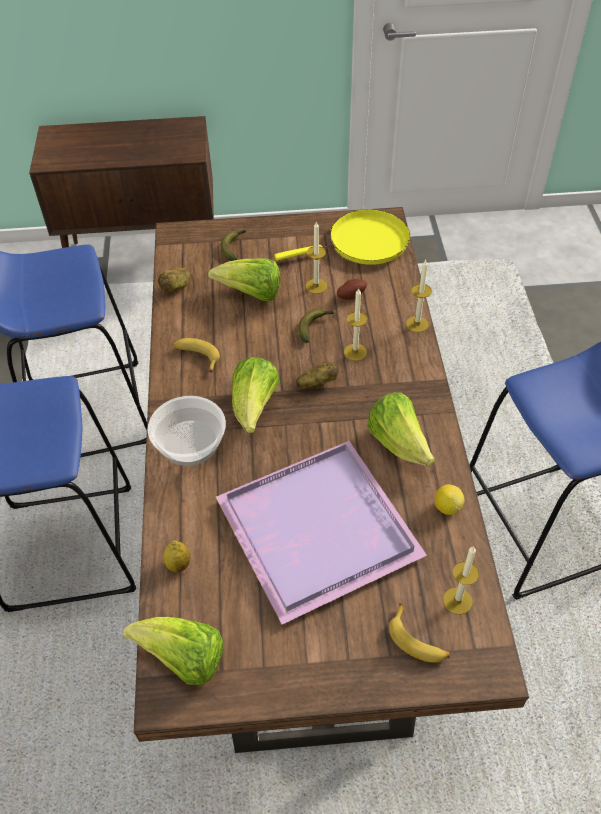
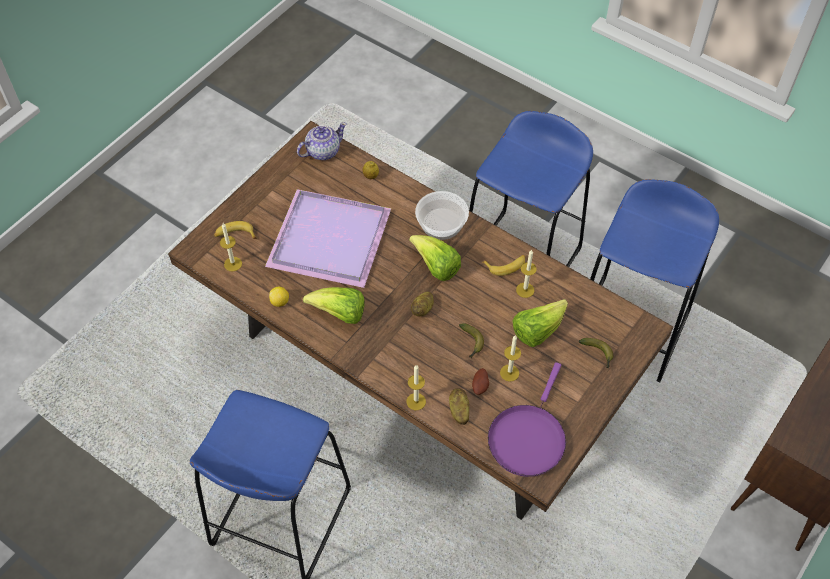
camera: 130 degrees right, 5 degrees up
lettuce [123,617,224,685] -> teapot [297,122,347,160]
potato [158,268,190,292] -> potato moved to [449,388,469,425]
yellow frying pan [275,209,410,265] -> purple frying pan [488,362,566,477]
candle [344,288,367,361] -> candle moved to [516,249,537,298]

